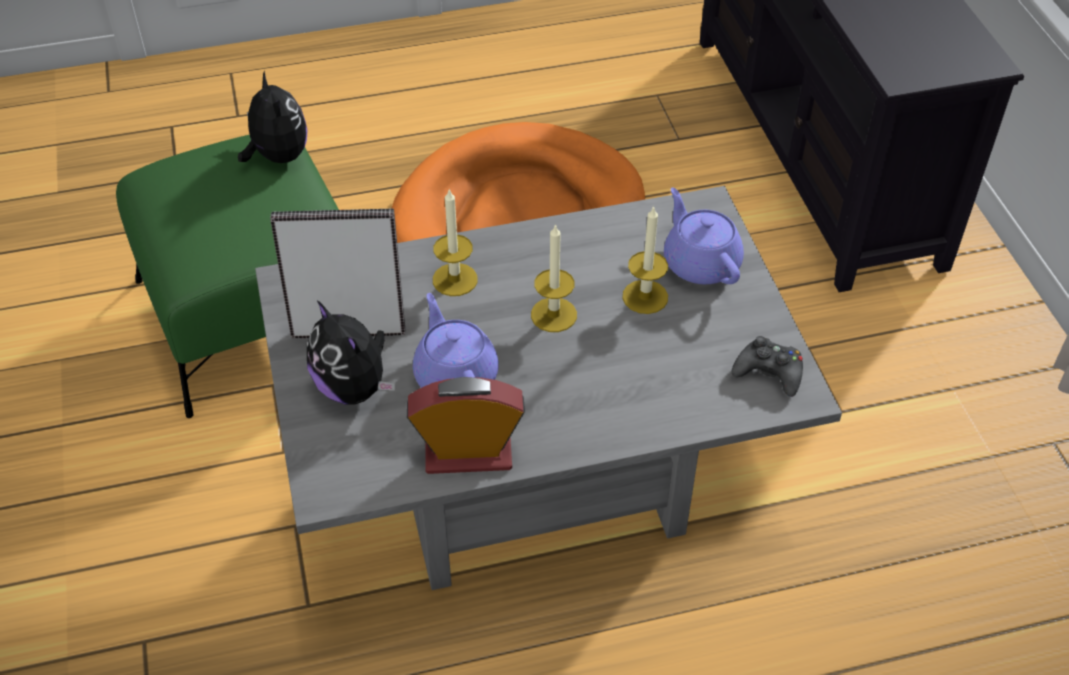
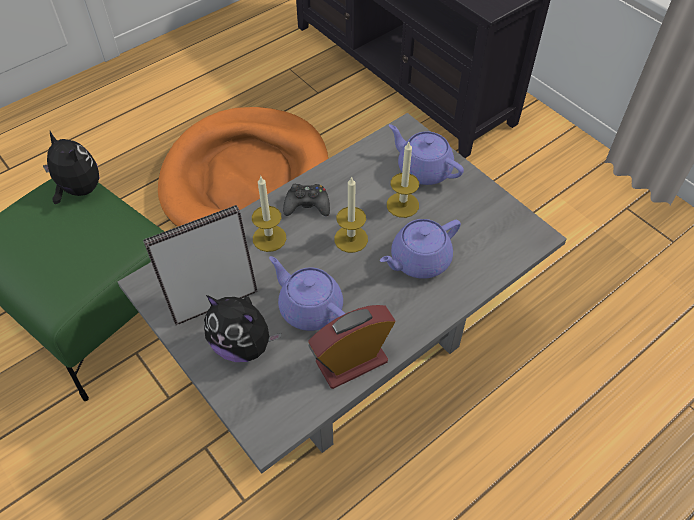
camera: 25 degrees left, 5 degrees up
black game controller [732,336,803,397] -> black game controller moved to [283,184,330,216]
none -> purple teapot [380,219,461,279]

